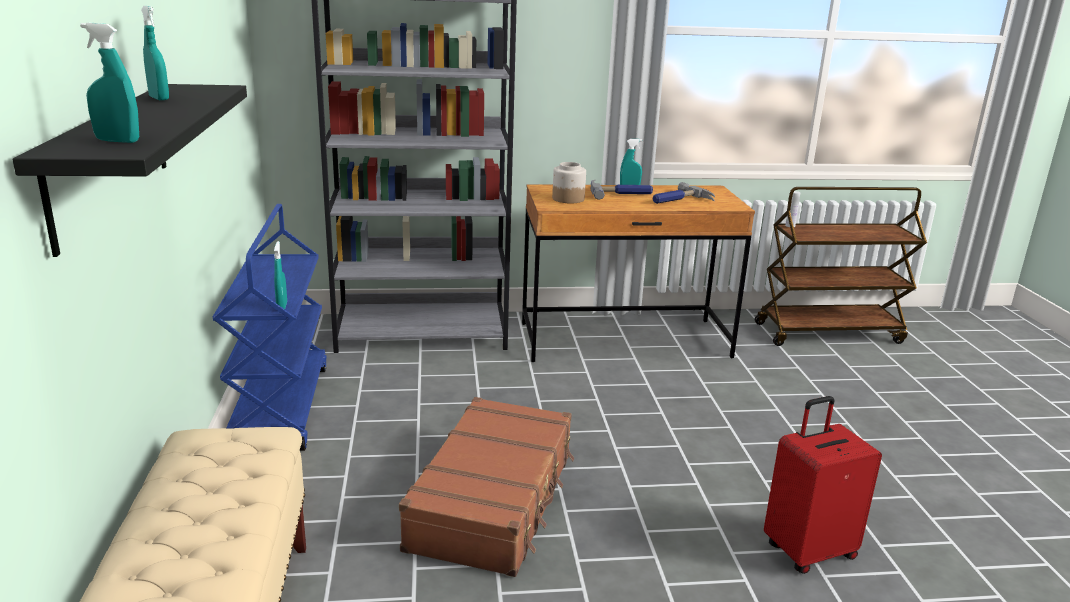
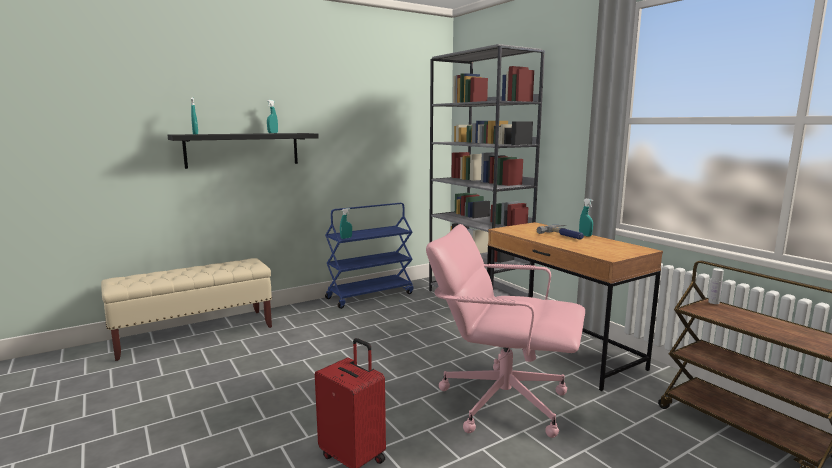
camera: 65 degrees right, 10 degrees down
brown suitcase [399,397,574,577] -> none
jar [552,162,586,203] -> none
hammer [653,182,715,204] -> none
none -> pink office chair [426,224,585,438]

